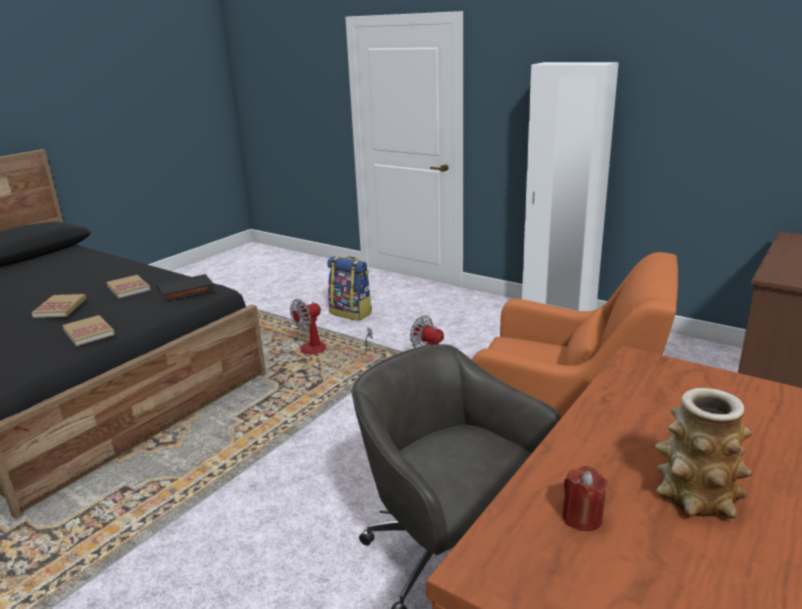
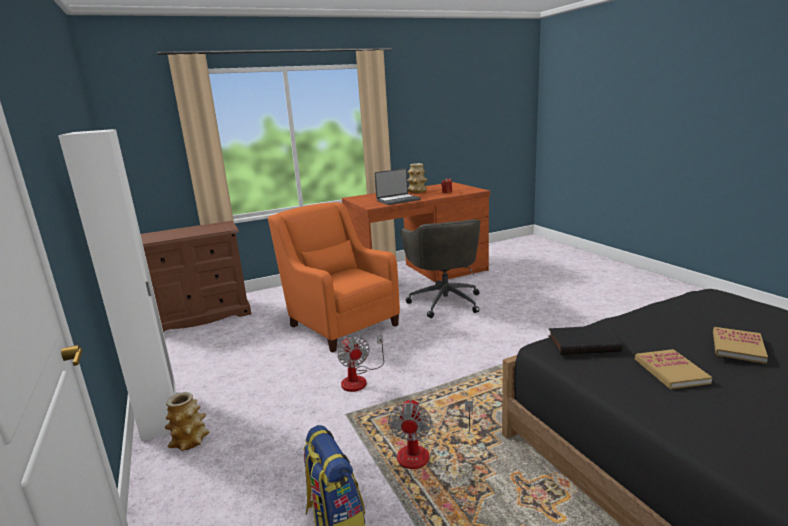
camera: 150 degrees left, 5 degrees down
book [62,315,115,347] -> none
fan [290,299,372,356] -> fan turned 105 degrees clockwise [388,399,473,469]
none -> vase [165,392,209,451]
none -> laptop [374,168,421,205]

